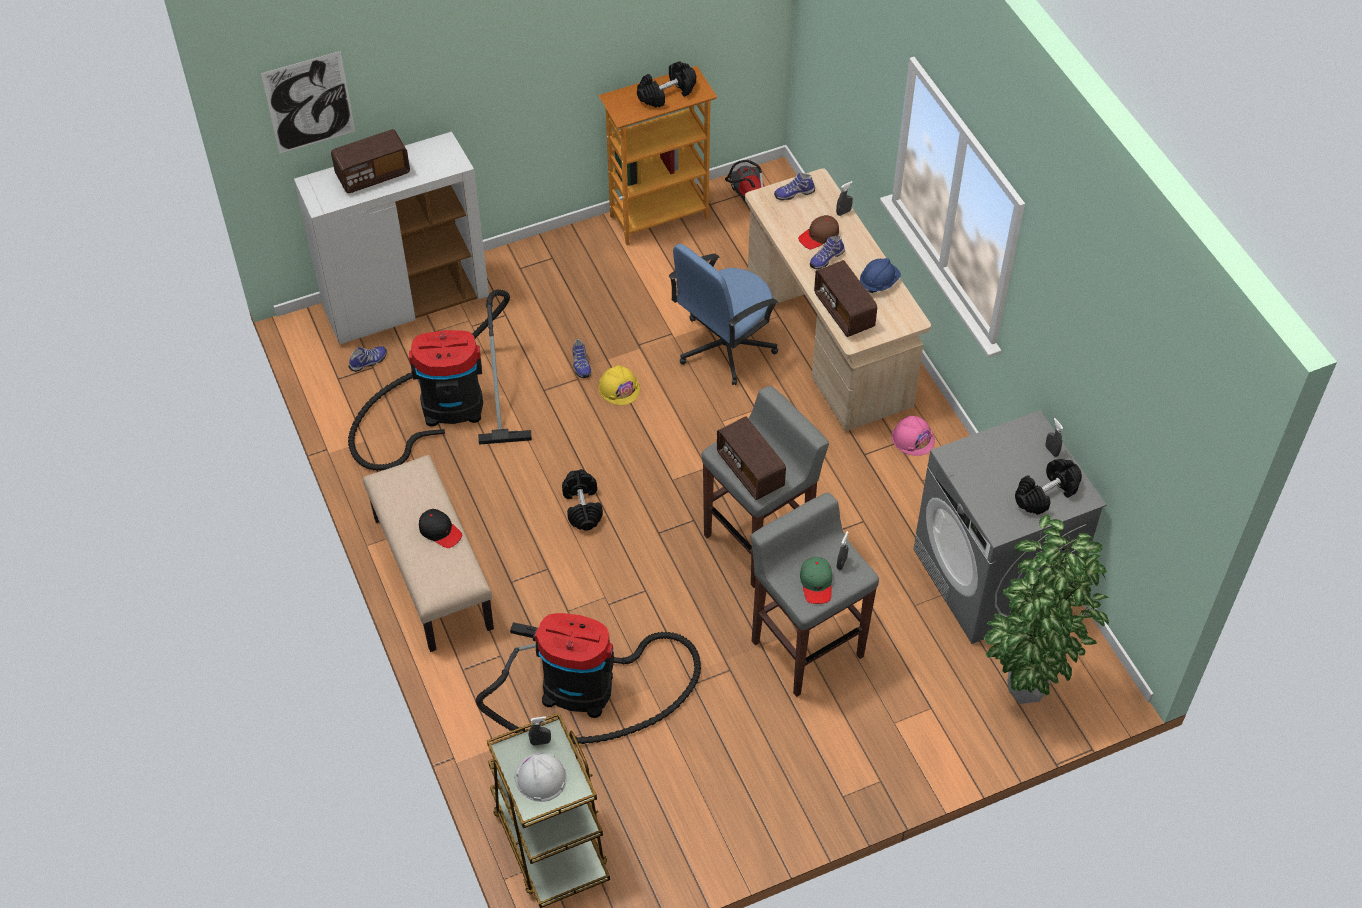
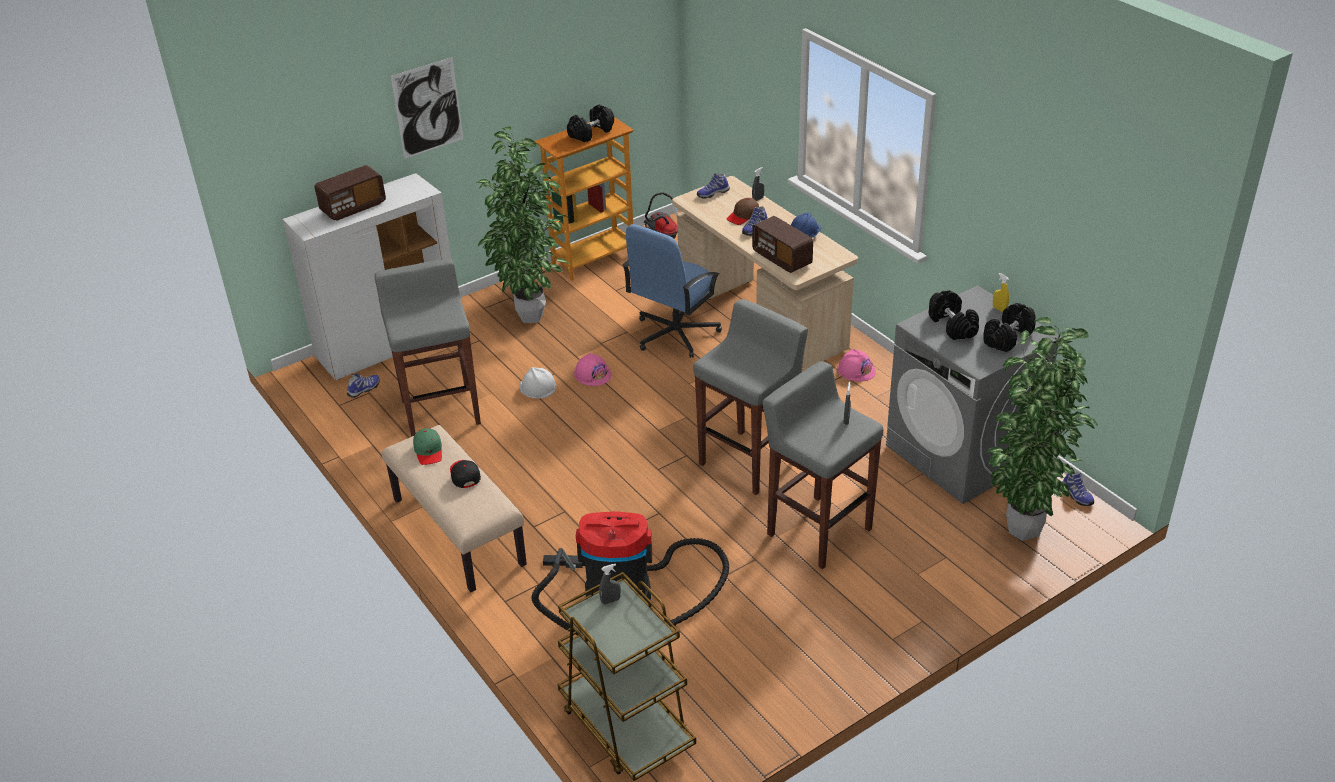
camera: 10 degrees left, 15 degrees down
picture [261,51,355,154] -> picture moved to [391,57,464,159]
vacuum cleaner [348,290,532,471] -> grey stool [374,259,481,437]
black cap [419,509,462,548] -> black cap turned 135 degrees counterclockwise [450,460,481,488]
white hard hat [515,753,567,802] -> white hard hat moved to [519,367,556,398]
black dumbbell [562,469,603,530] -> black dumbbell moved to [928,290,979,340]
shoe [572,339,591,378] -> shoe moved to [1062,471,1094,506]
yellow hard hat [599,365,640,405] -> pink hard hat [574,353,611,386]
radio [717,416,786,500] -> none
green cap [800,556,832,604] -> green cap moved to [413,428,442,465]
grey spray bottle [1046,418,1063,457] -> yellow spray bottle [993,273,1009,312]
none -> potted plant [476,126,570,323]

